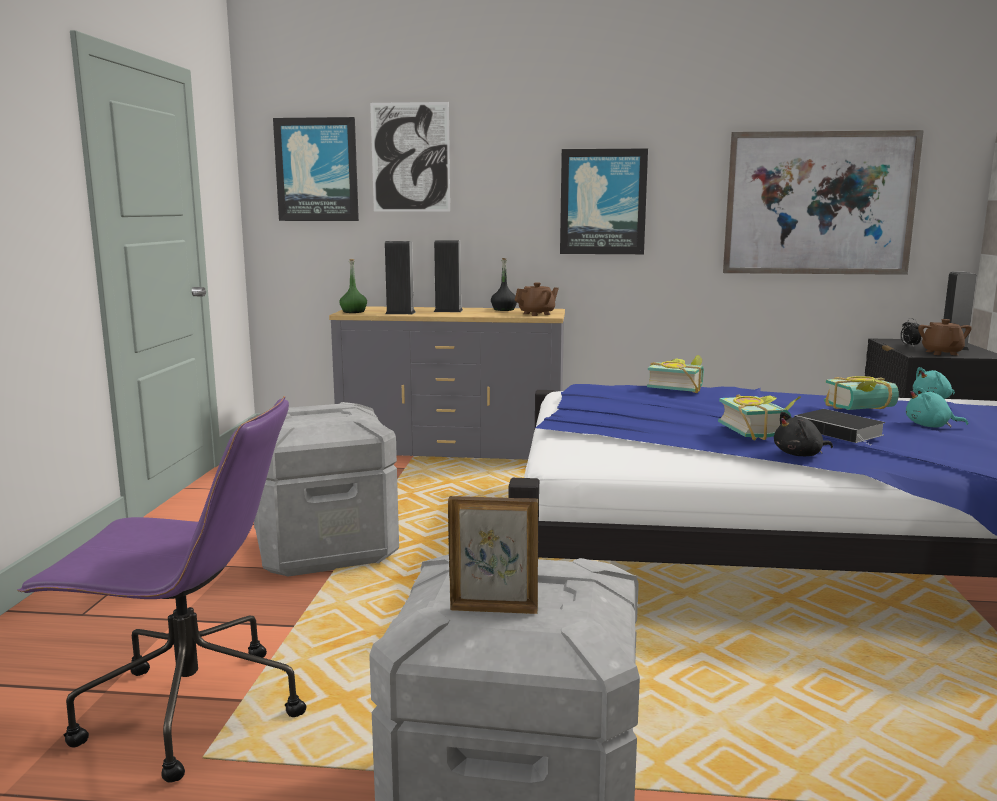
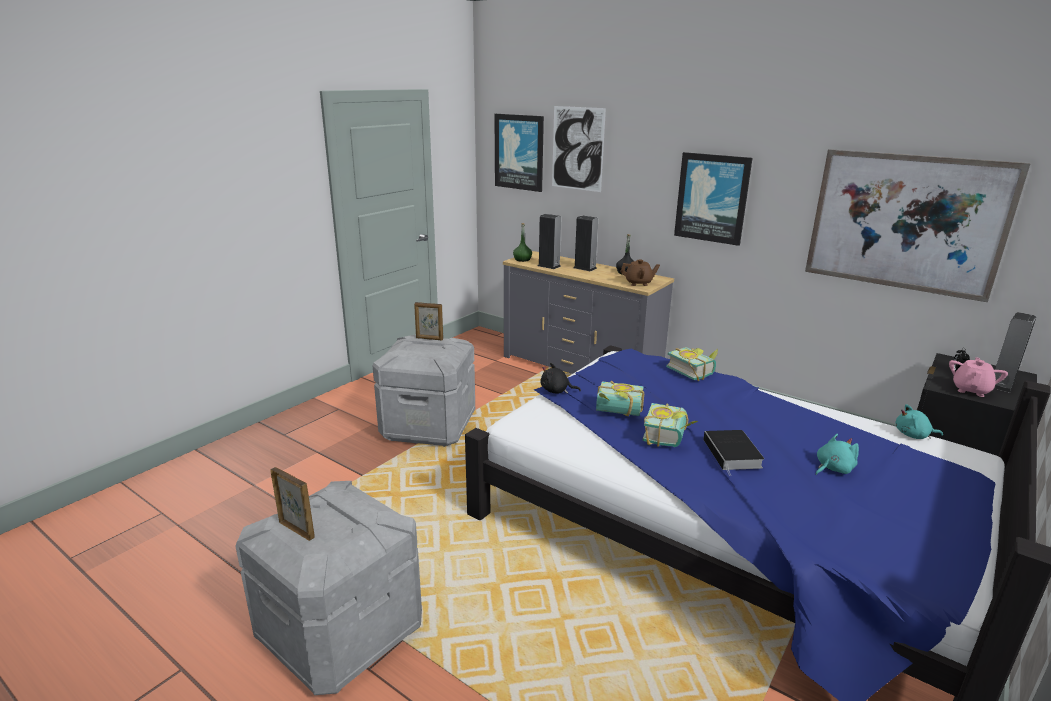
camera: 30 degrees right, 10 degrees up
purple office chair [17,396,306,783] -> none
black plush toy [774,412,833,456] -> black plush toy moved to [540,363,581,394]
book [824,376,899,410] -> book moved to [596,381,644,416]
turquoise plush toy [906,387,968,427] -> turquoise plush toy turned 105 degrees clockwise [815,434,859,475]
brown teapot [918,319,972,355] -> pink teapot [949,357,1008,397]
none -> picture frame [414,302,443,340]

